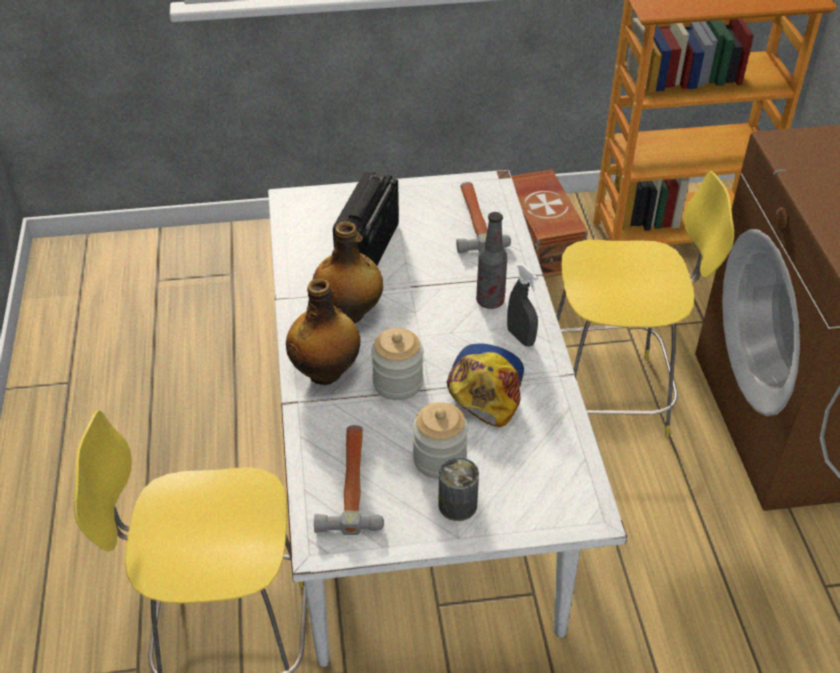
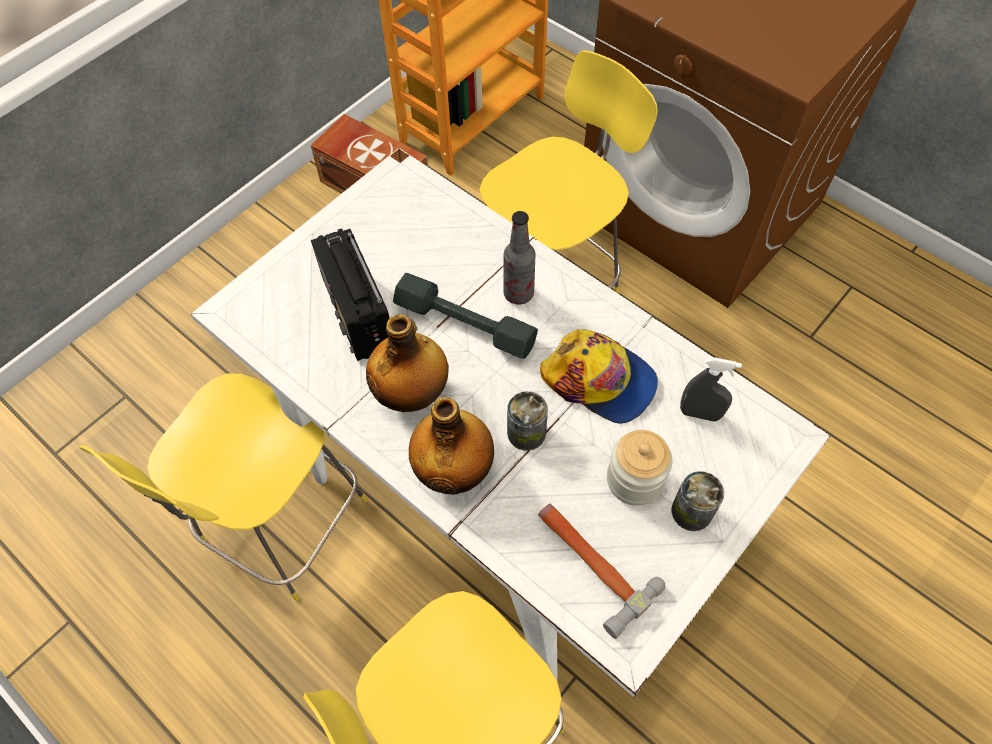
camera: 40 degrees left, 15 degrees up
jar [371,328,423,400] -> can [507,391,548,451]
cap [447,343,524,427] -> cap turned 150 degrees clockwise [540,329,658,424]
hammer [456,182,511,254] -> none
grey spray bottle [507,264,538,347] -> grey spray bottle moved to [680,357,742,422]
none -> yellow chair [79,374,367,601]
none -> grey dumbbell [393,273,538,359]

